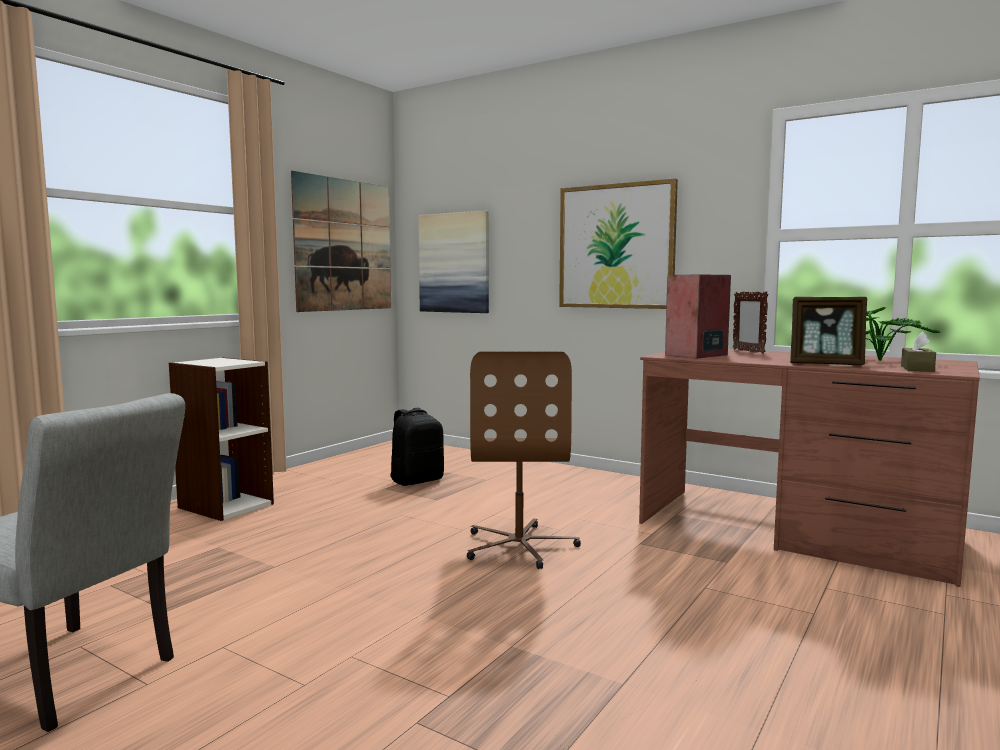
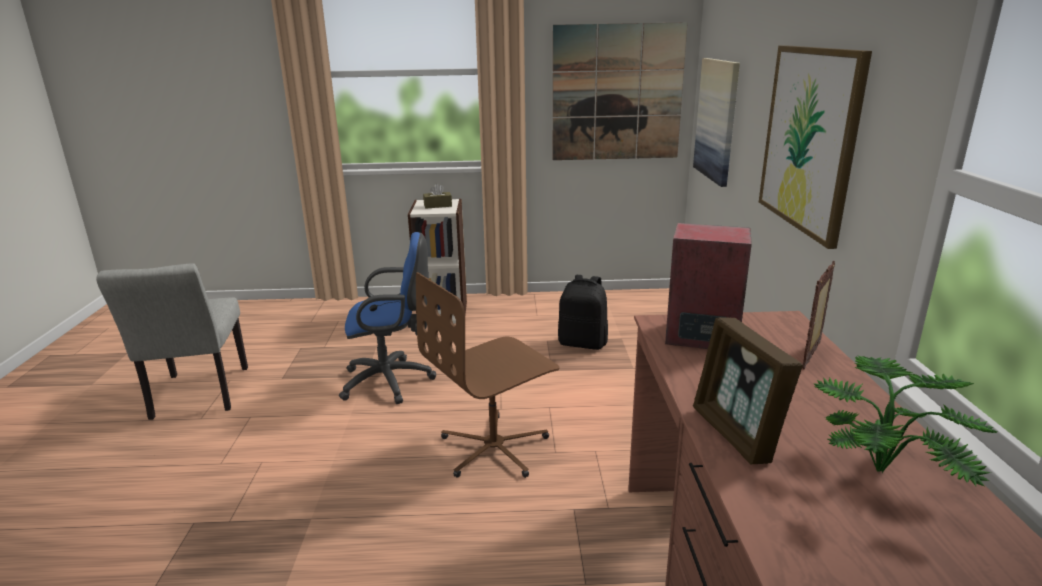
camera: 55 degrees right, 15 degrees up
brown tissue box [901,332,936,372] -> brown tissue box moved to [423,183,452,209]
none -> blue office chair [339,232,436,404]

